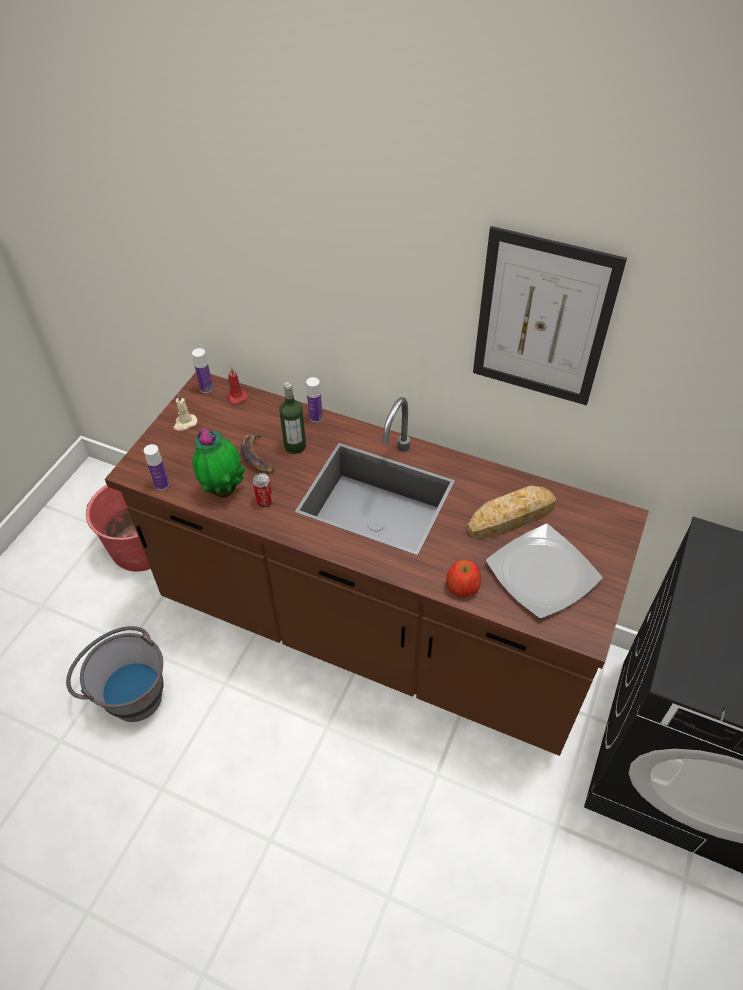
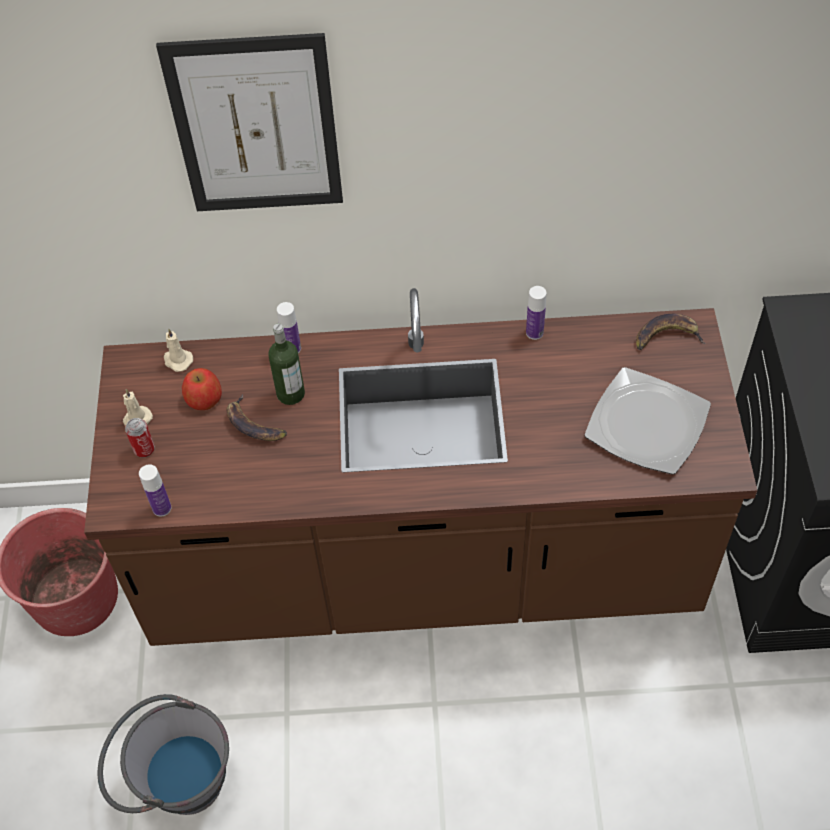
camera: 25 degrees left, 5 degrees up
bottle [192,348,213,393] -> bottle moved to [526,286,546,340]
potted plant [192,427,246,498] -> none
red candle [227,367,248,404] -> beige candle [164,329,193,372]
can [253,473,273,507] -> can moved to [125,418,155,457]
apple [446,560,481,598] -> apple moved to [182,368,222,410]
bread [467,485,556,538] -> none
picture [473,226,627,405] -> picture moved to [156,33,343,211]
none -> banana [636,314,706,350]

